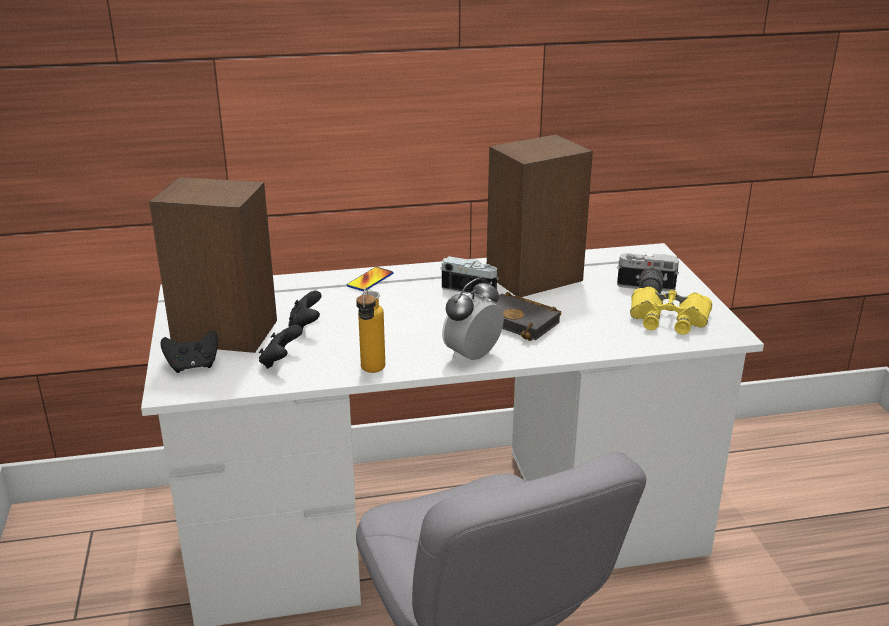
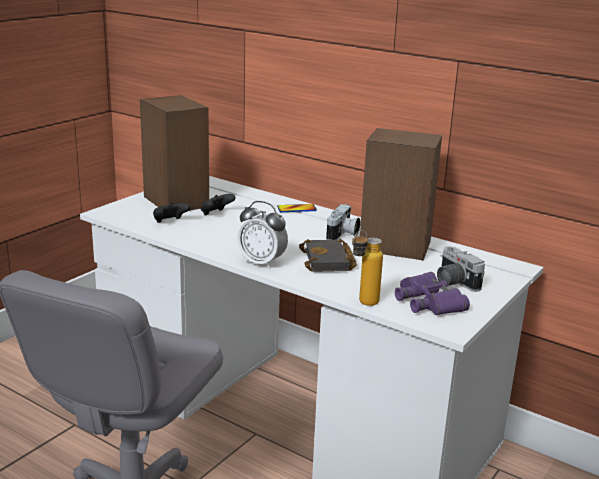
camera: 45 degrees right, 5 degrees down
black game controller [160,330,218,373] -> none
bottle [356,287,385,373] -> bottle moved to [352,230,383,306]
camera [440,256,499,296] -> camera turned 45 degrees clockwise [326,204,360,240]
alarm clock [442,277,504,360] -> alarm clock turned 150 degrees counterclockwise [237,201,288,269]
yellow binoculars [630,287,712,335] -> purple binoculars [395,272,470,315]

